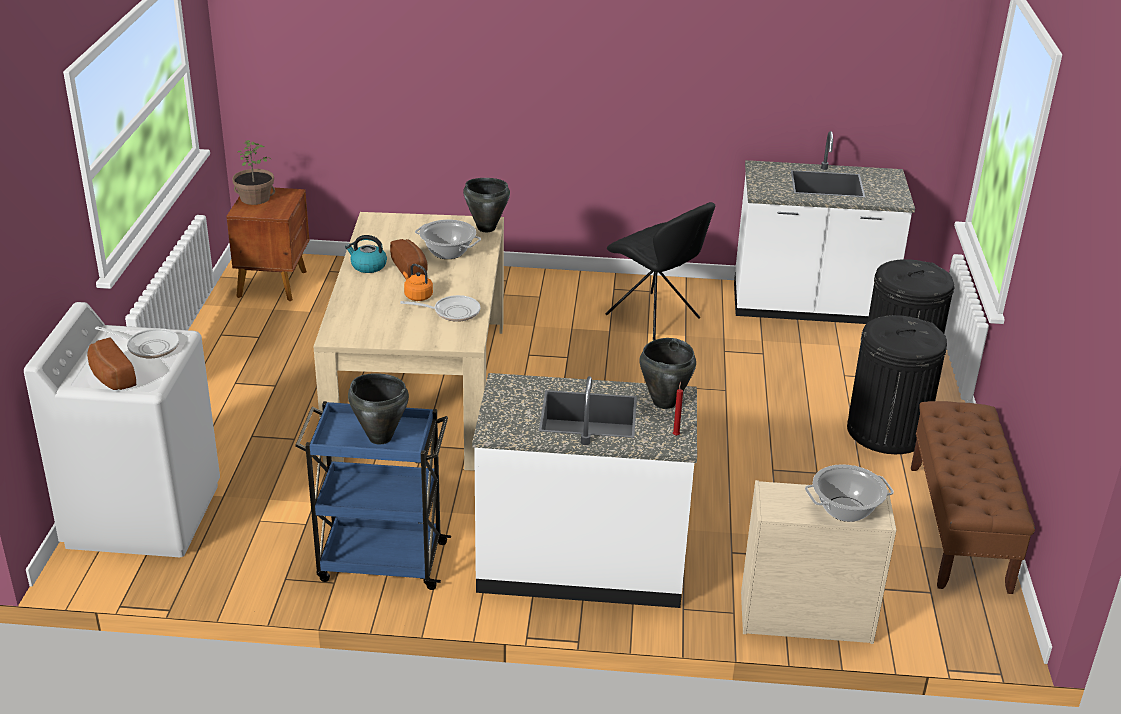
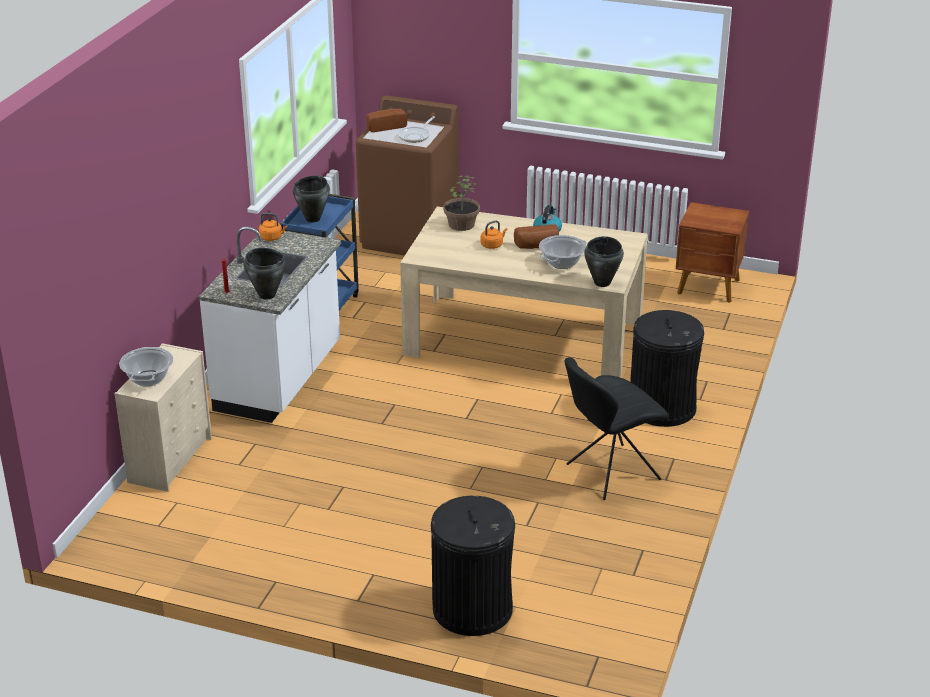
camera: 105 degrees right, 0 degrees up
white washing machine [24,302,220,557] -> brown washing machine [356,95,459,256]
potted plant [232,140,275,205] -> potted plant moved to [443,176,480,231]
frying pan [400,295,480,322] -> none
white counter [734,131,915,324] -> none
black trash can [847,315,947,454] -> black trash can moved to [630,310,704,427]
brown bench [911,401,1035,594] -> none
none -> orange kettle [259,213,287,241]

